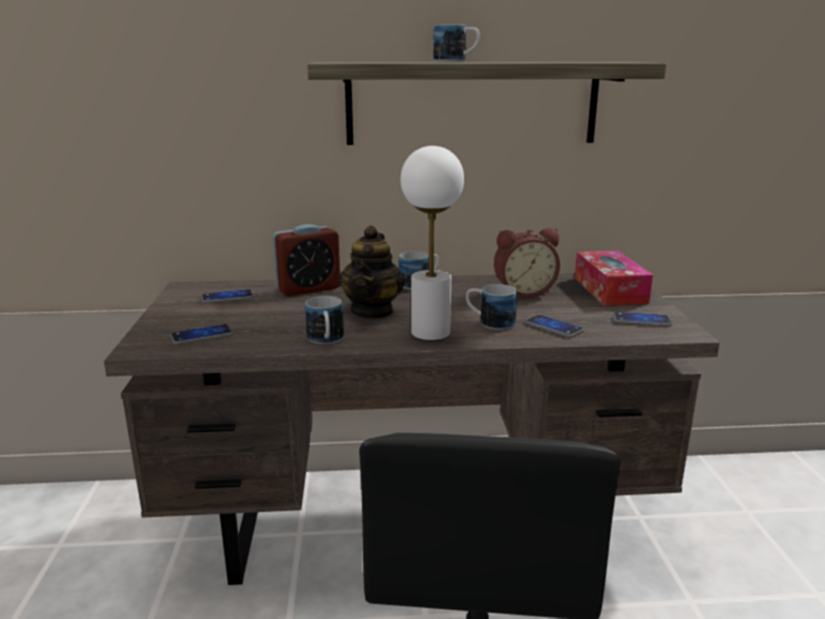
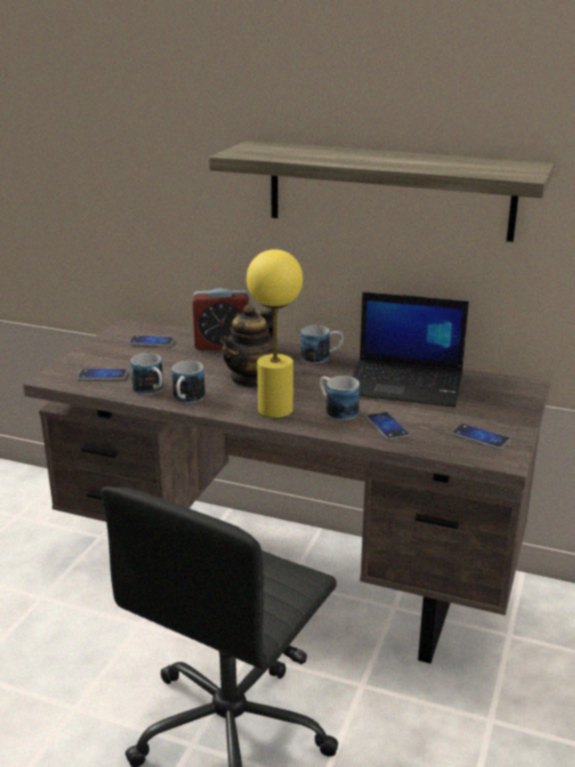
camera: 25 degrees right, 5 degrees up
white table lamp [401,146,464,340] -> yellow table lamp [246,249,303,418]
mug [433,24,480,62] -> mug moved to [130,353,163,395]
alarm clock [494,228,560,297] -> laptop [352,292,469,407]
tissue box [575,251,653,306] -> none

